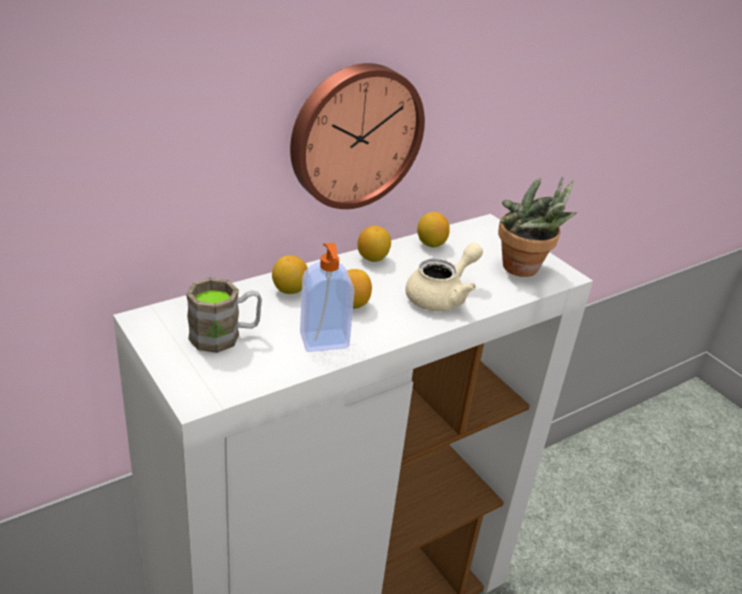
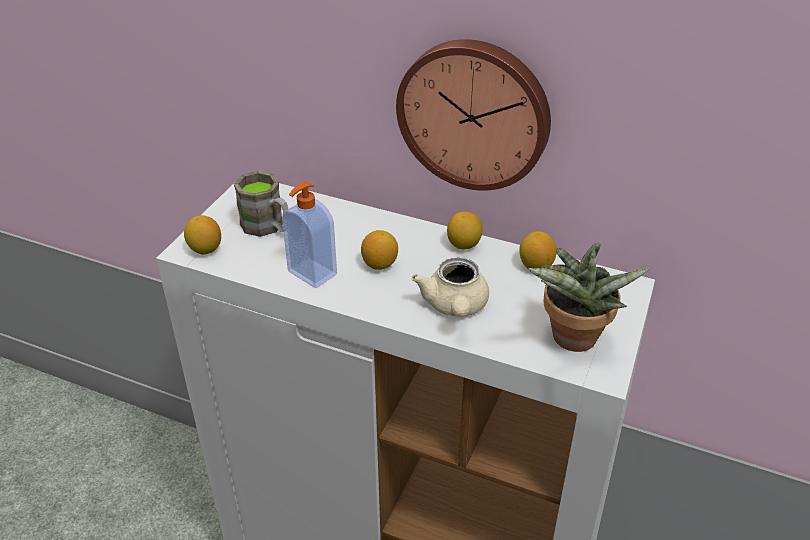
camera: 60 degrees right, 5 degrees up
lemon [272,255,308,294] -> lemon moved to [184,215,221,255]
beige teapot [405,243,483,311] -> beige teapot turned 75 degrees clockwise [411,257,489,317]

